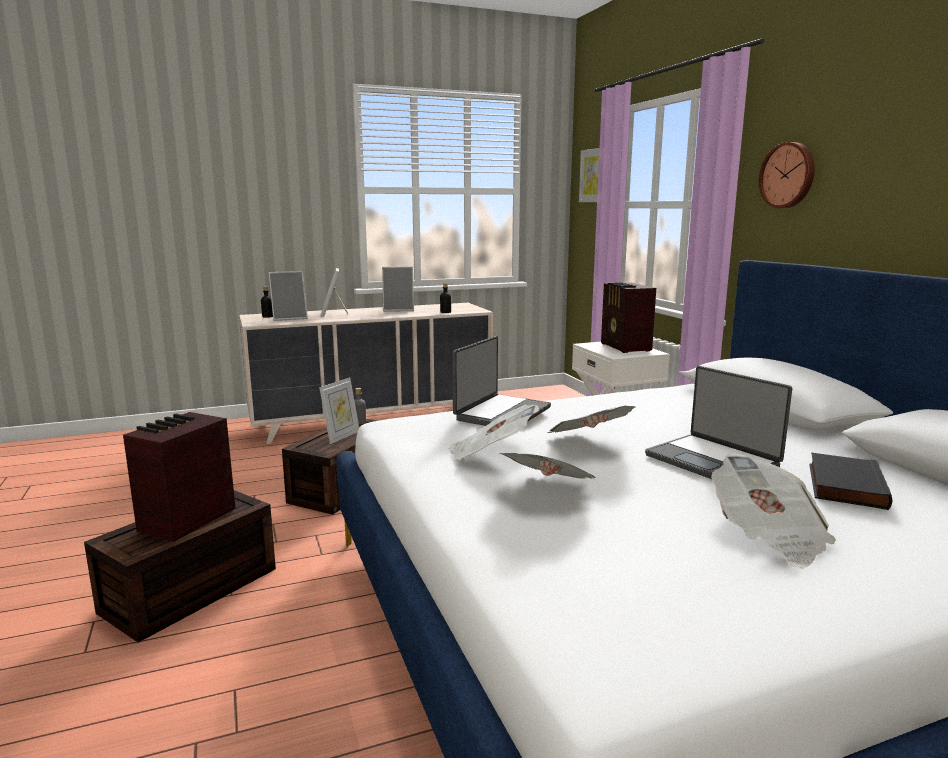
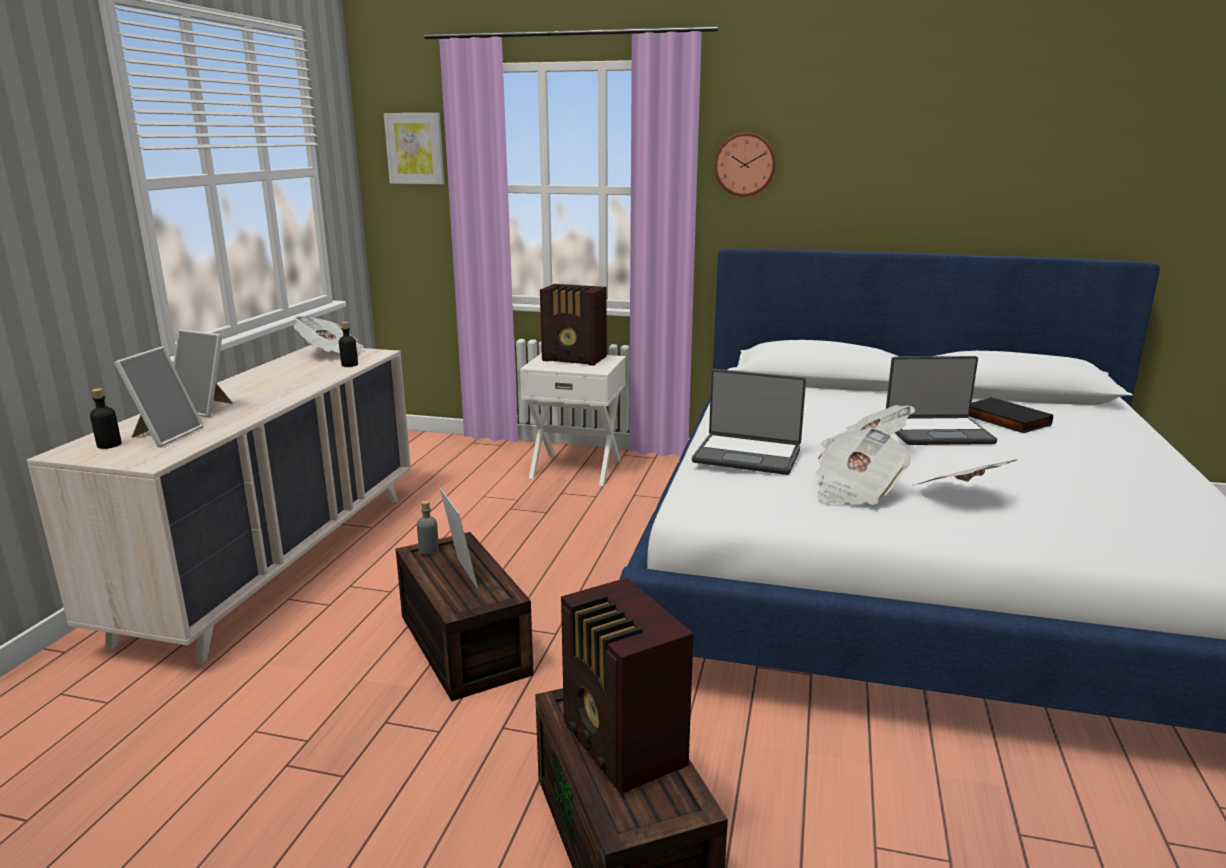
camera: 55 degrees left, 5 degrees up
picture frame [382,266,414,312] -> none
laptop [452,336,551,426] -> laptop turned 135 degrees clockwise [692,369,806,475]
newspaper [711,453,836,569] -> newspaper moved to [294,316,364,356]

